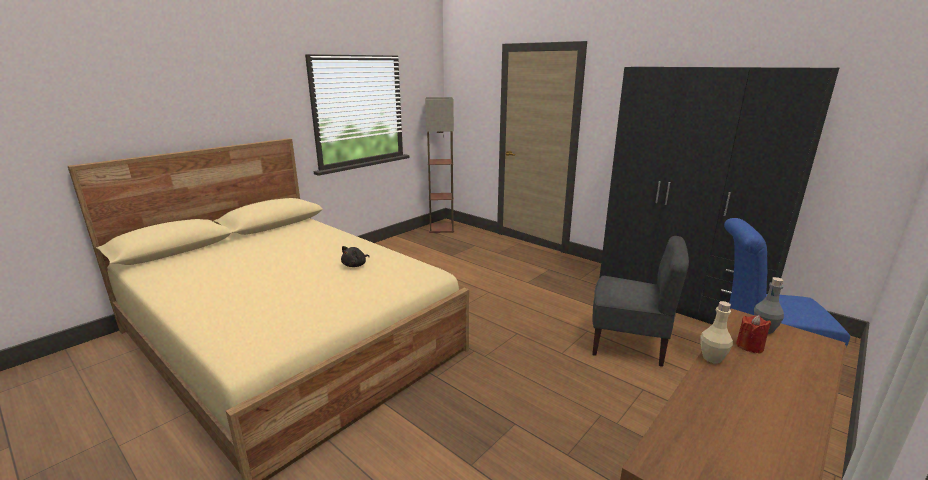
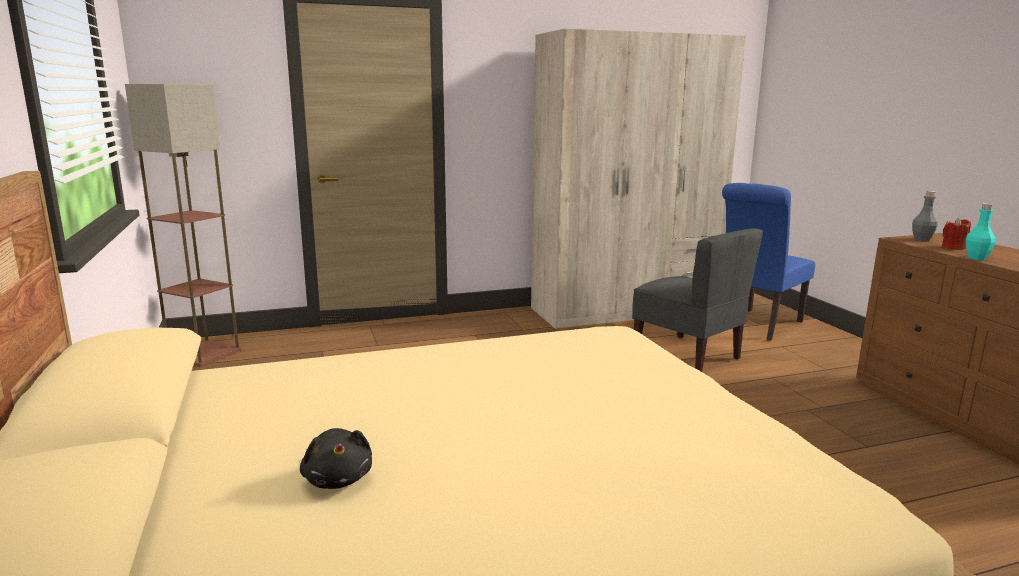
camera: 60 degrees left, 5 degrees down
black plush toy [341,246,370,267] -> black plush toy moved to [300,428,372,489]
grey chair [592,236,689,367] -> grey chair turned 90 degrees clockwise [632,228,763,372]
black wardrobe [599,67,839,324] -> beige wardrobe [531,29,746,329]
beige bottle [701,301,733,363] -> turquoise bottle [966,203,996,260]

